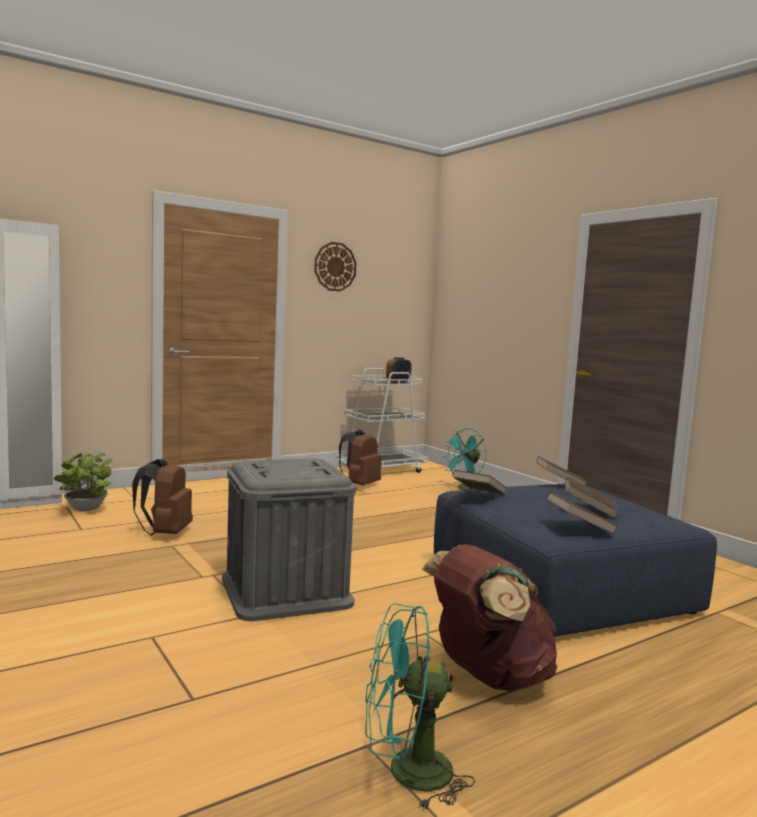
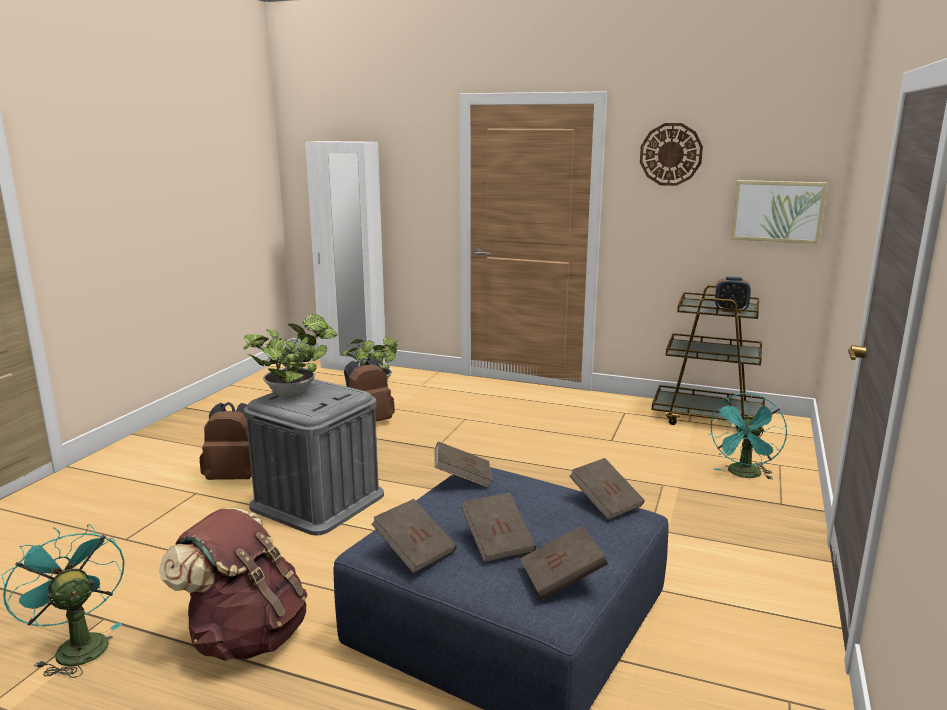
camera: 55 degrees right, 10 degrees up
white cart [336,368,428,473] -> brown cart [652,285,765,425]
brown backpack [339,429,381,485] -> brown backpack moved to [199,402,252,480]
turquoise fan [442,428,486,490] -> turquoise fan turned 75 degrees counterclockwise [709,393,787,480]
none -> potted plant [244,314,338,398]
none -> brown book [520,525,608,600]
none -> picture [731,180,827,244]

